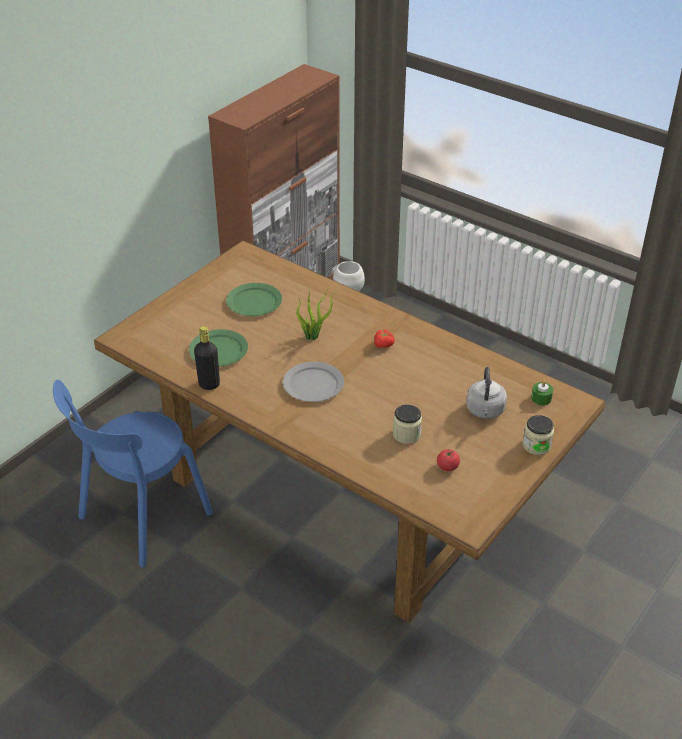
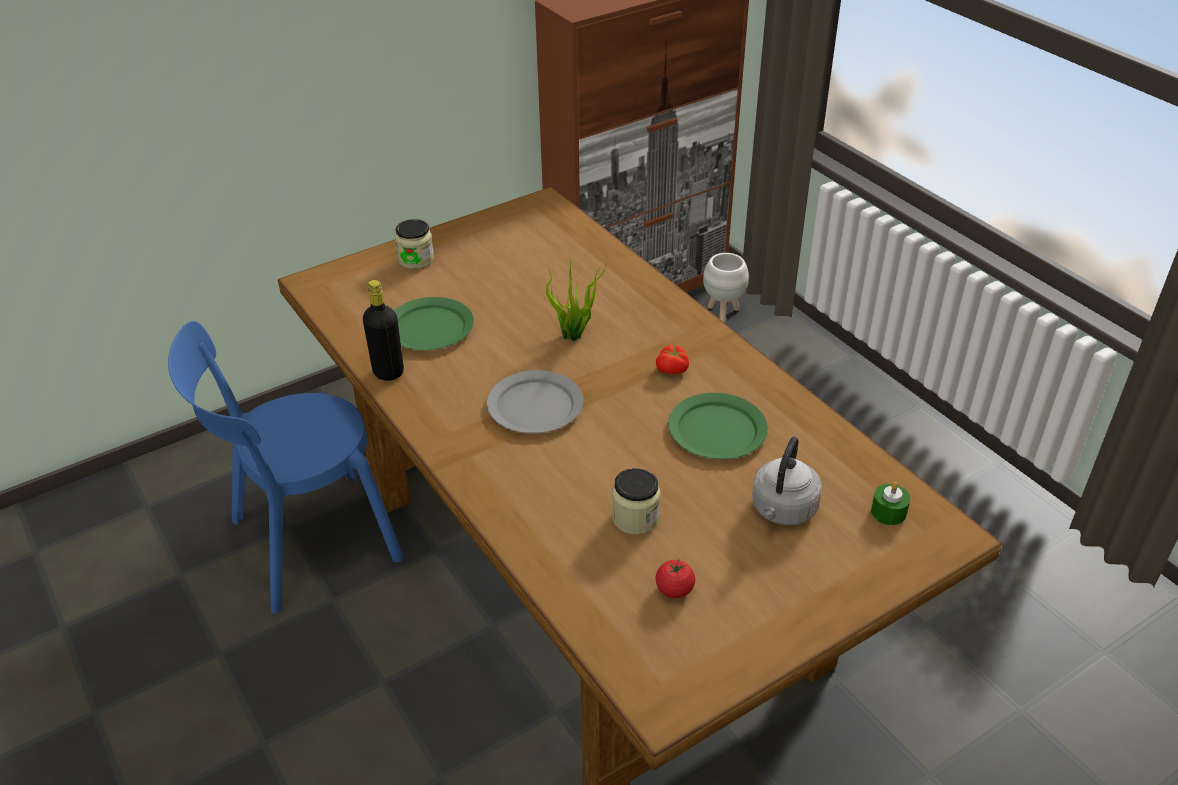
camera: 20 degrees right, 0 degrees up
green plate [226,283,282,316] -> green plate moved to [668,393,768,459]
jar [522,415,554,455] -> jar moved to [395,219,434,269]

